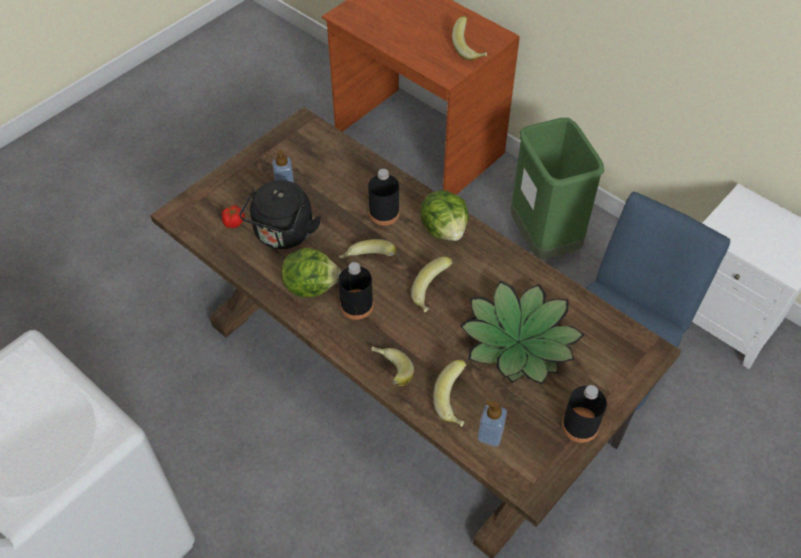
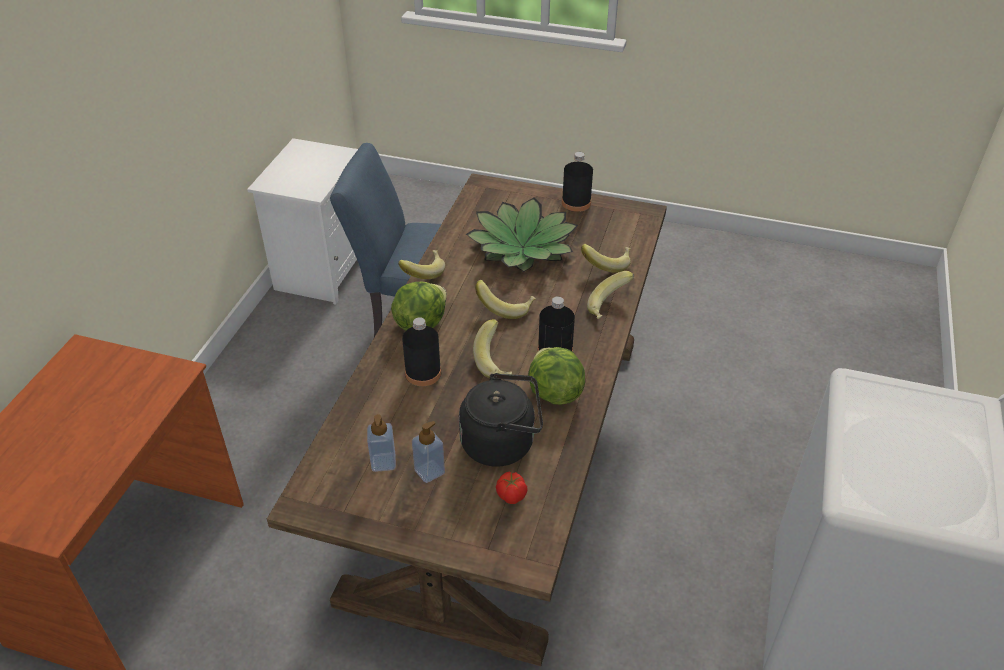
camera: 115 degrees left, 10 degrees down
banana [452,16,487,60] -> banana moved to [398,250,445,279]
soap dispenser [478,401,507,447] -> soap dispenser moved to [367,414,396,472]
green trash can [511,118,604,259] -> none

